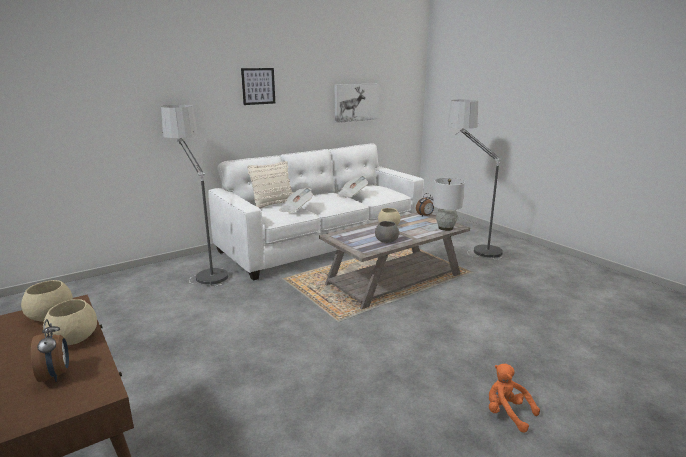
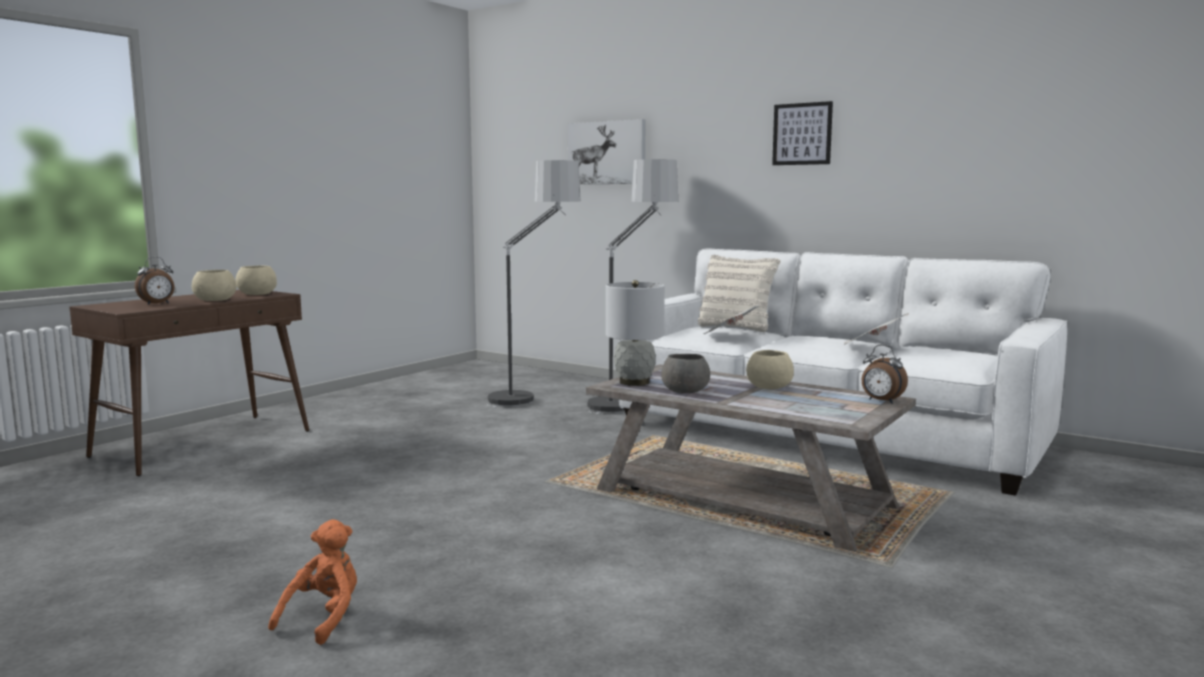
camera: 70 degrees right, 10 degrees down
picture [335,83,379,123] -> picture moved to [568,119,646,184]
white table lamp [433,178,465,231] -> white table lamp moved to [606,280,665,386]
floor lamp [448,100,503,260] -> floor lamp moved to [487,160,581,408]

